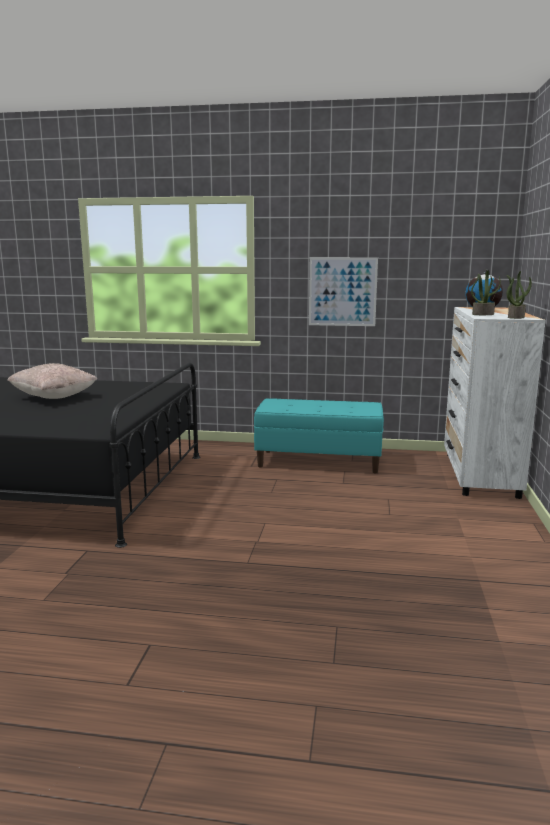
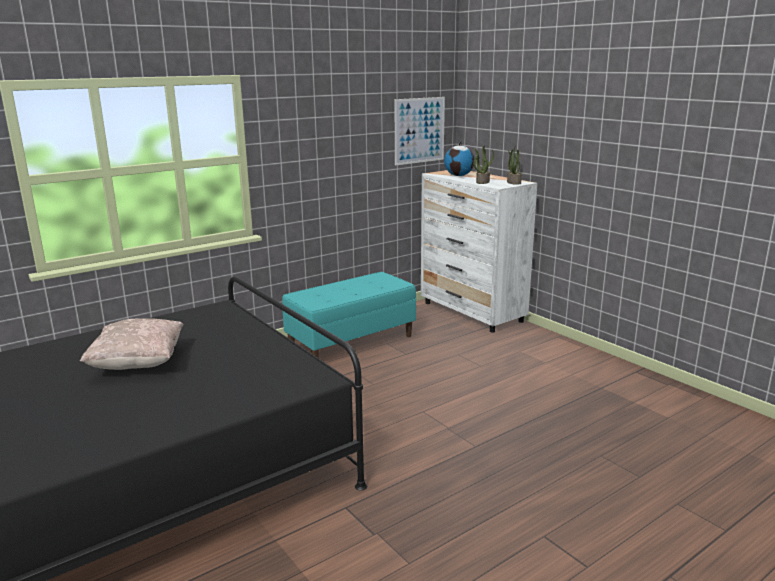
camera: 45 degrees left, 5 degrees up
picture [309,257,378,326] -> picture moved to [395,97,445,165]

